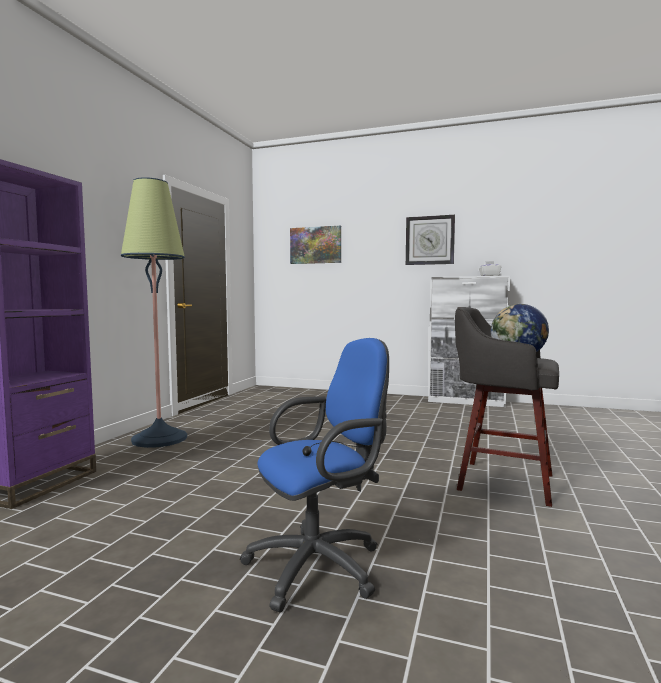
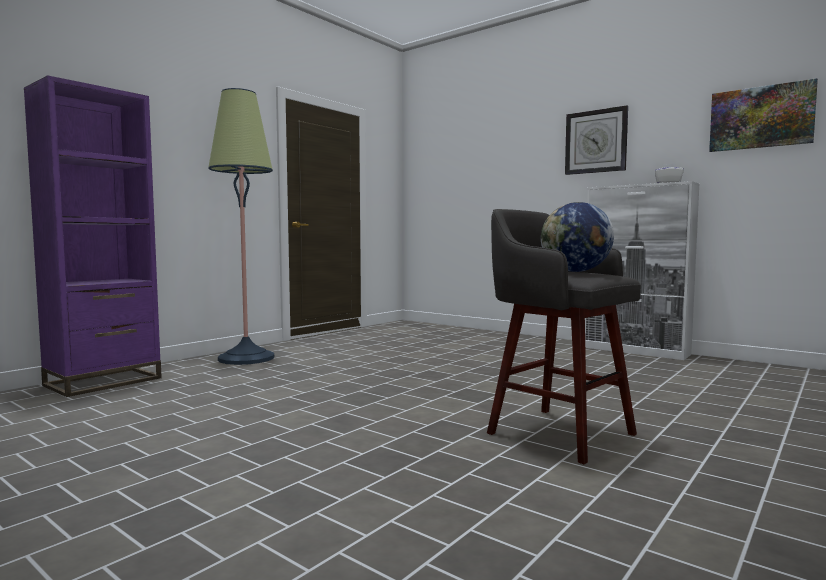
camera: 20 degrees right, 0 degrees up
blue office chair [240,338,389,612] -> none
picture [290,226,341,264] -> picture moved to [709,78,818,152]

